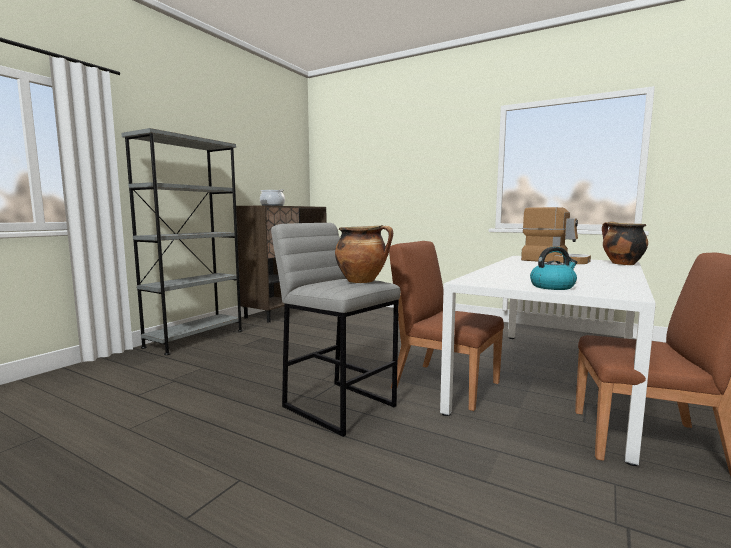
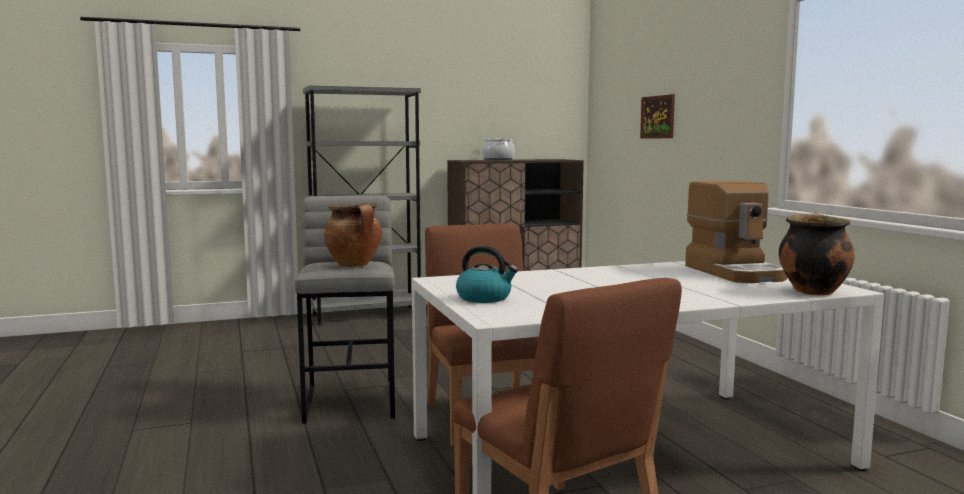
camera: 40 degrees right, 0 degrees up
none -> picture [640,94,675,139]

